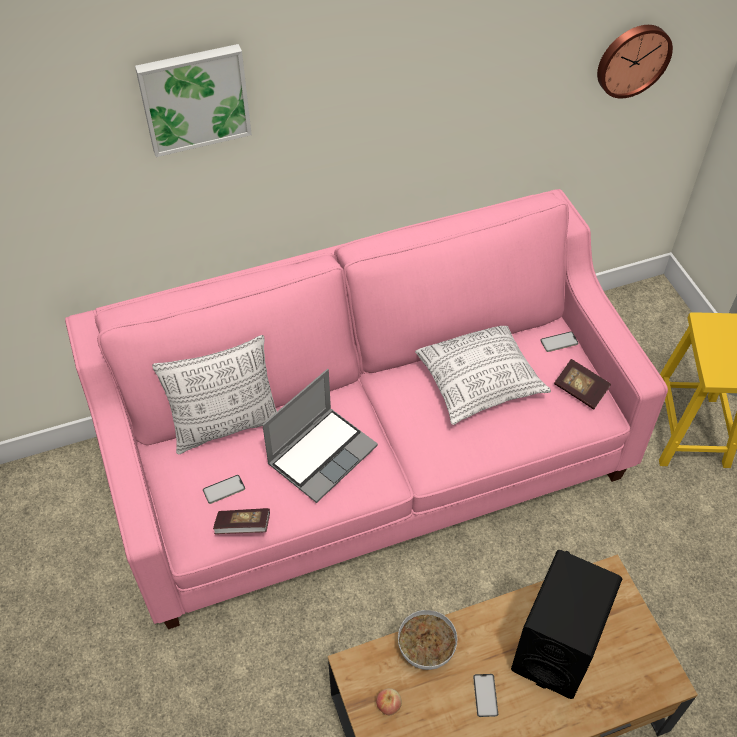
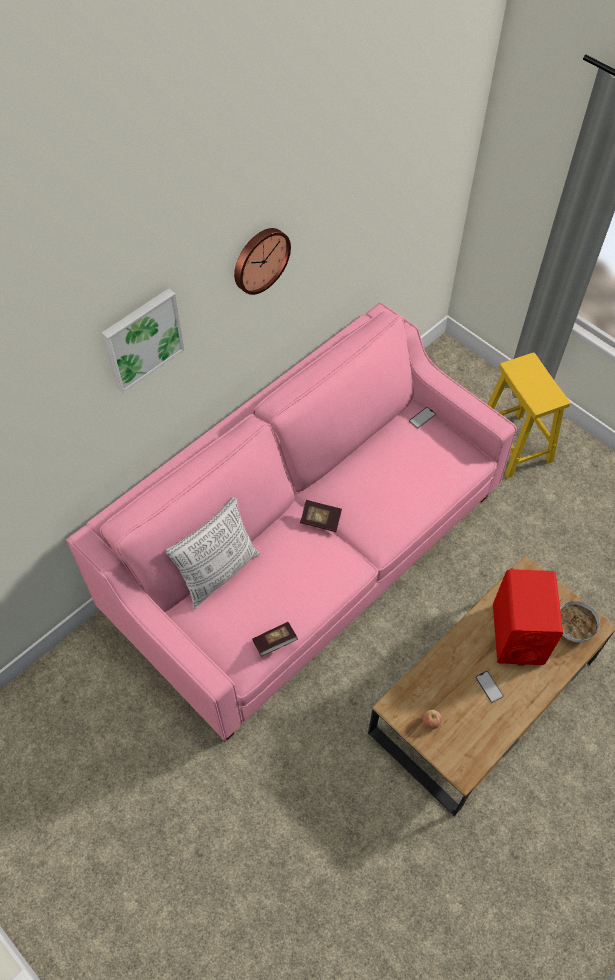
camera: 25 degrees left, 5 degrees up
phone [203,475,245,504] -> none
laptop [262,369,378,503] -> none
bowl [398,610,458,670] -> bowl moved to [560,601,600,643]
pillow [415,326,551,425] -> none
black speaker [511,550,622,699] -> red speaker [493,568,563,666]
book [554,359,611,409] -> book moved to [300,500,342,532]
wall clock [597,25,673,99] -> wall clock moved to [234,228,291,295]

